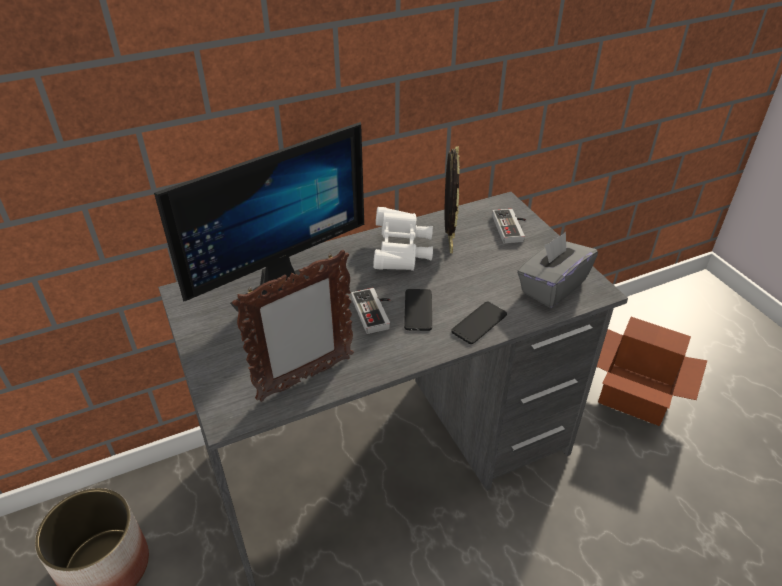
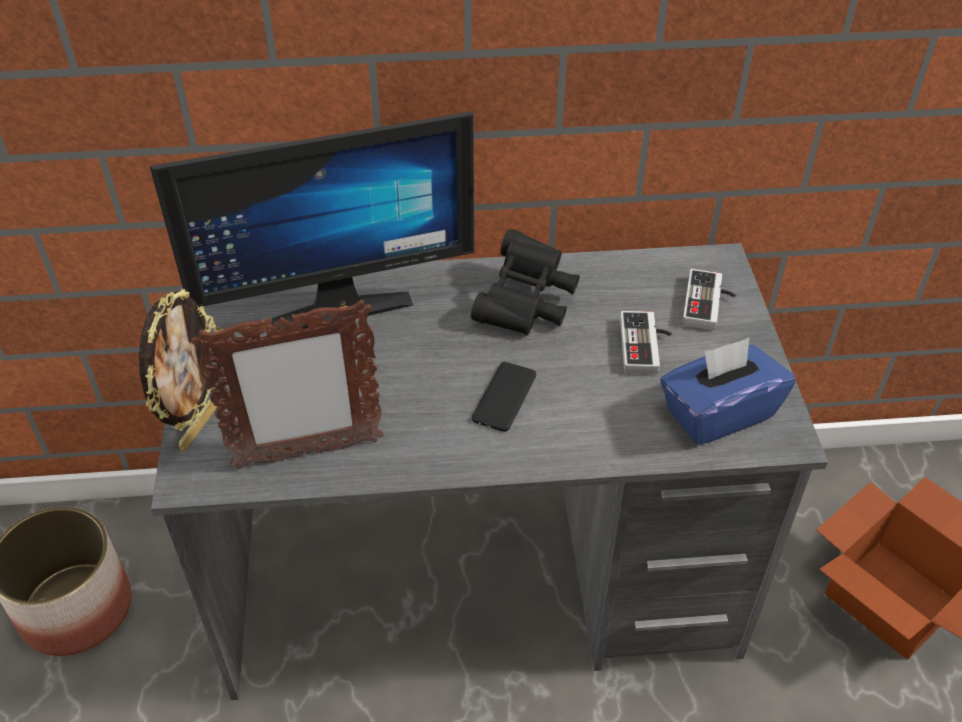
camera: 20 degrees right, 5 degrees up
game controller [351,288,390,334] -> game controller moved to [620,311,672,374]
white binoculars [373,207,433,271] -> black binoculars [471,229,580,335]
picture frame [445,146,460,253] -> picture frame moved to [139,288,217,452]
phone [451,301,507,344] -> none
grey tissue box [517,232,598,308] -> blue tissue box [660,338,795,445]

